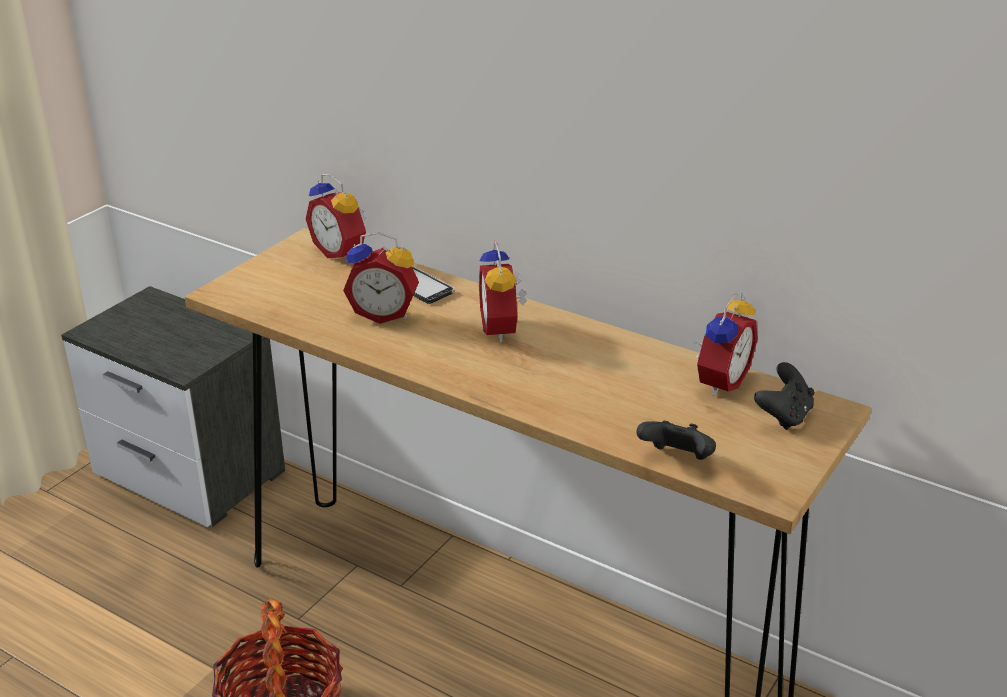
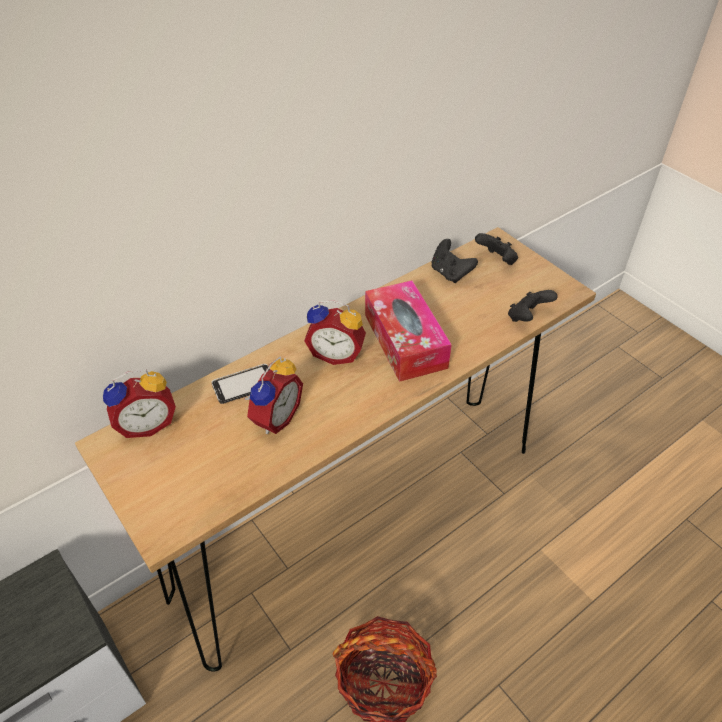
camera: 70 degrees left, 15 degrees up
alarm clock [694,291,758,396] -> black game controller [432,239,478,283]
none -> tissue box [365,280,452,382]

